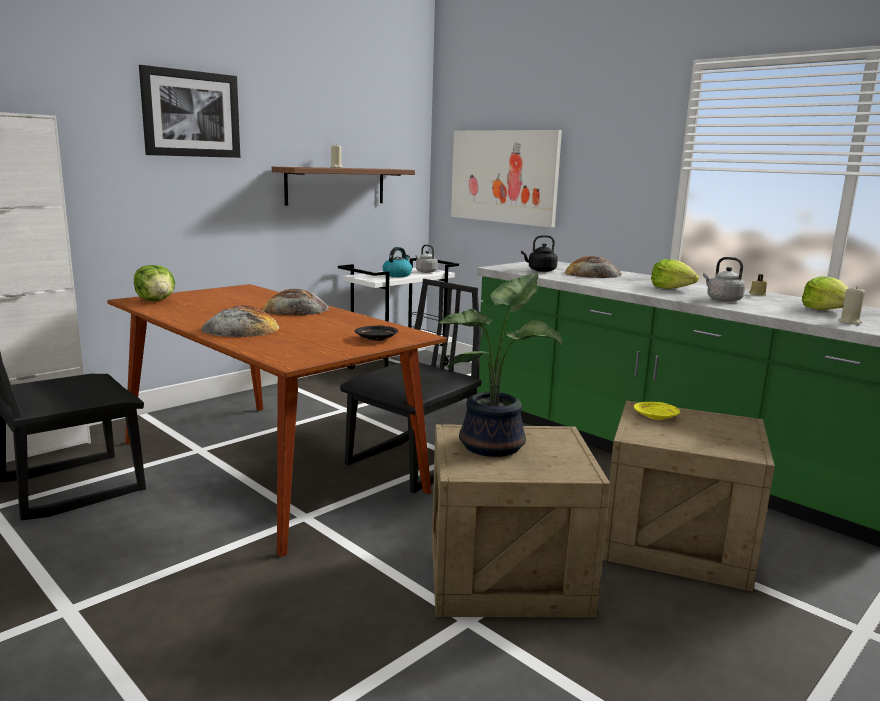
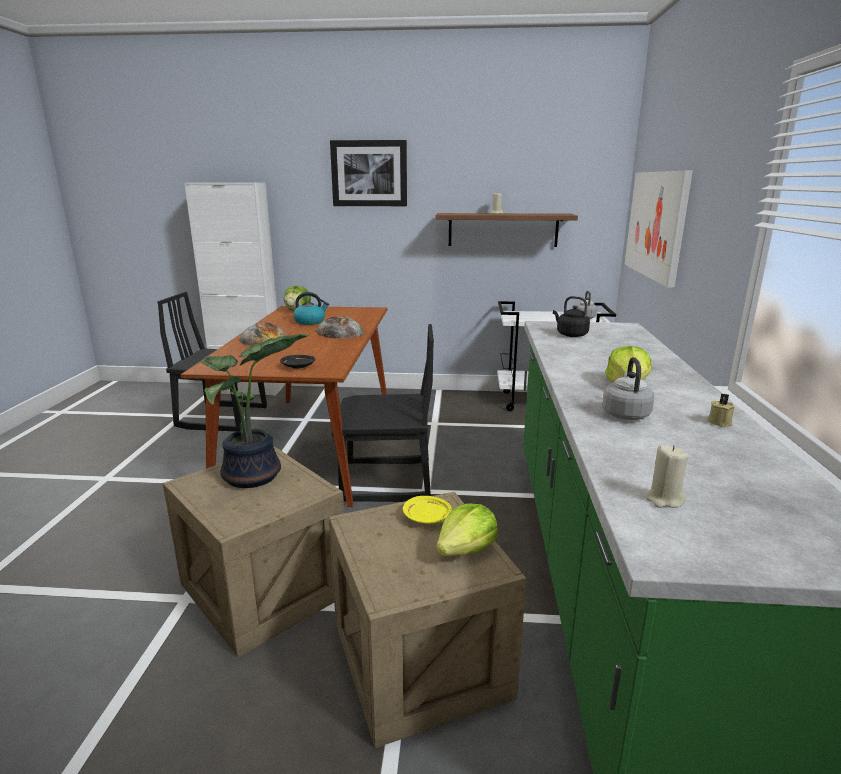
camera: 50 degrees right, 5 degrees up
kettle [383,247,412,277] -> kettle moved to [293,292,329,325]
bread [565,256,622,278] -> none
lettuce [802,276,848,310] -> lettuce moved to [436,503,498,556]

